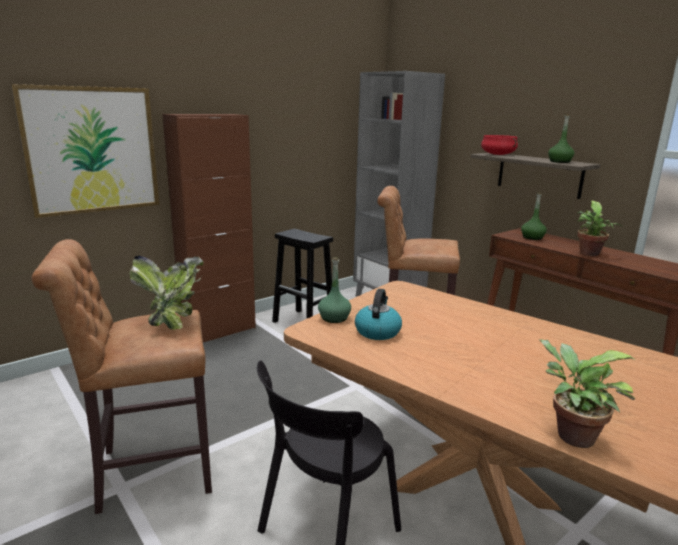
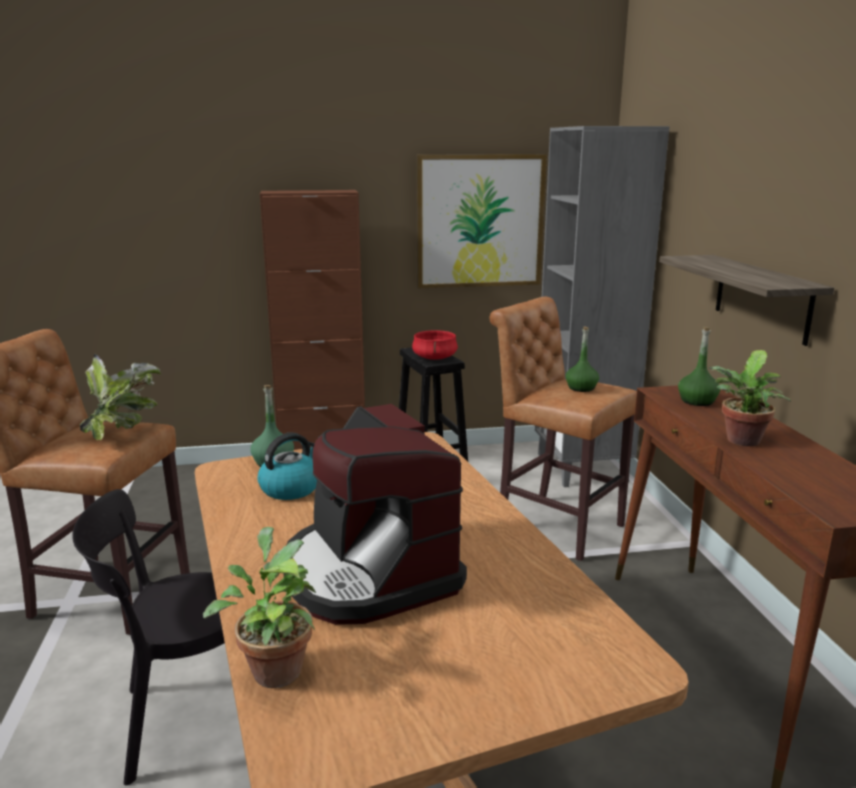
camera: 30 degrees right, 0 degrees up
picture [10,84,159,218] -> picture moved to [416,154,547,288]
red cooking pot [481,135,518,155] -> red cooking pot moved to [412,330,458,360]
green bottle [548,114,574,163] -> green bottle moved to [566,327,599,392]
none -> coffee machine [283,404,467,625]

